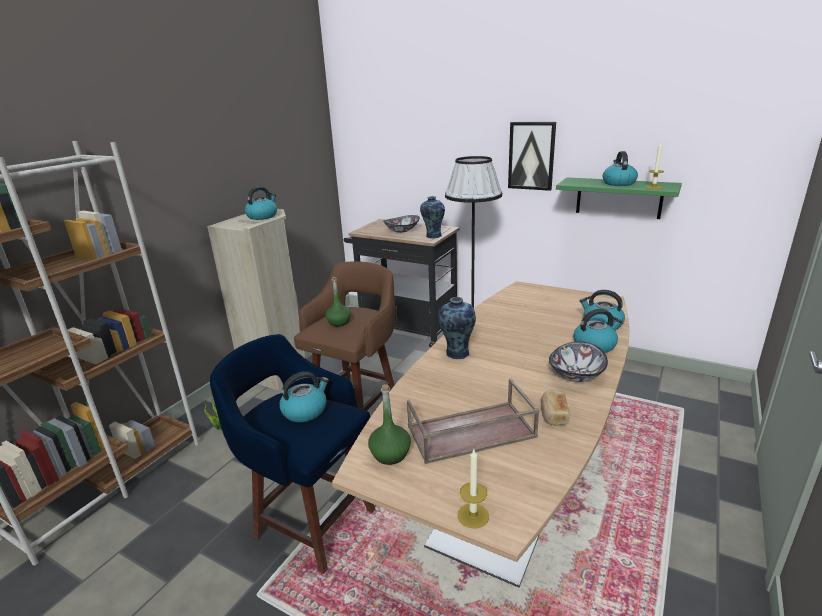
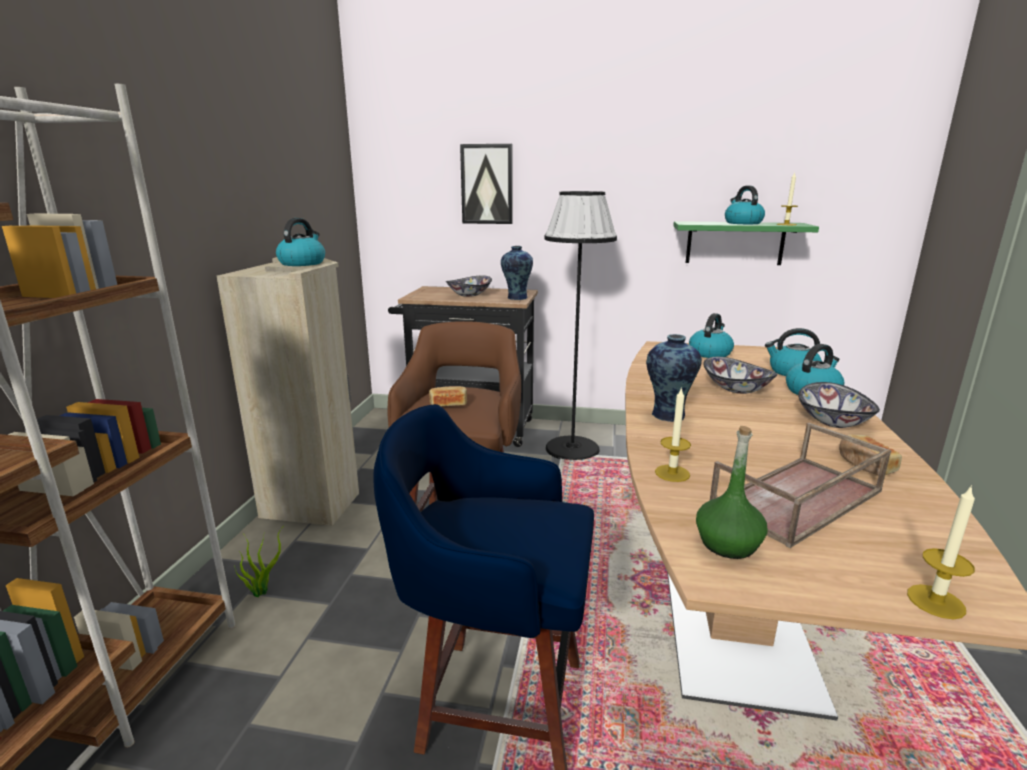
camera: 20 degrees left, 5 degrees down
kettle [279,372,329,422] -> kettle moved to [689,313,734,358]
green bottle [326,277,351,327] -> bread [429,386,467,407]
picture [508,122,556,191] -> picture moved to [460,144,512,224]
none -> candle [655,387,691,482]
none -> bowl [703,357,778,394]

